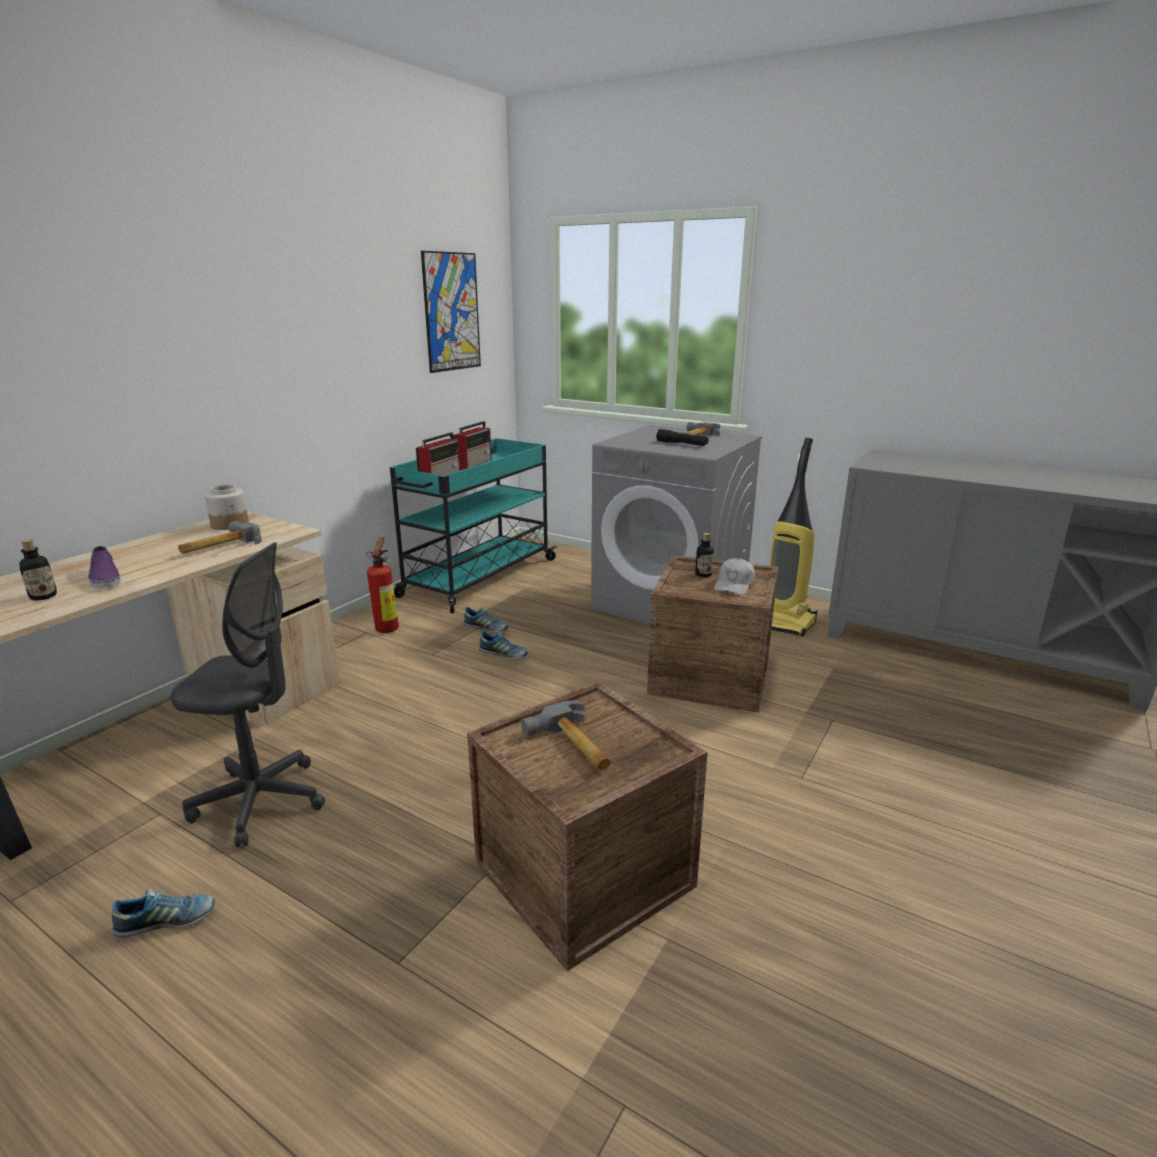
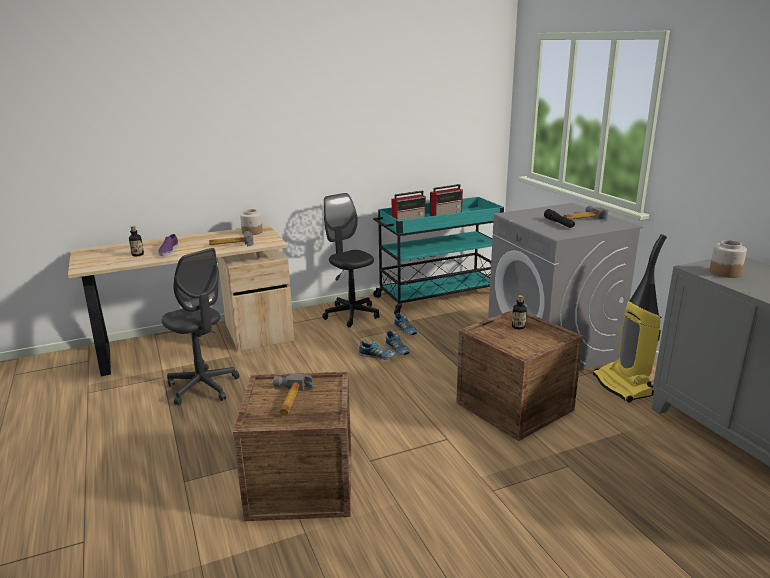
camera: 35 degrees right, 0 degrees up
shoe [111,889,215,938] -> shoe moved to [358,341,395,360]
fire extinguisher [367,537,399,633] -> black office chair [322,193,379,328]
picture [421,251,481,373] -> none
white cap [714,558,755,595] -> none
none -> jar [709,240,747,278]

